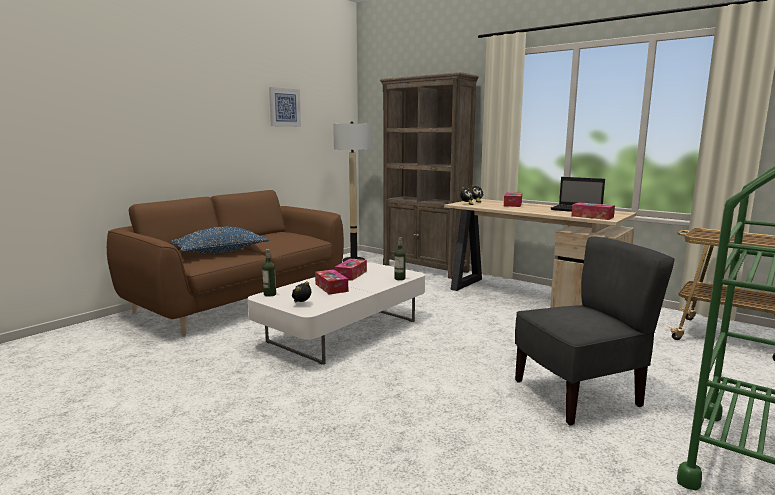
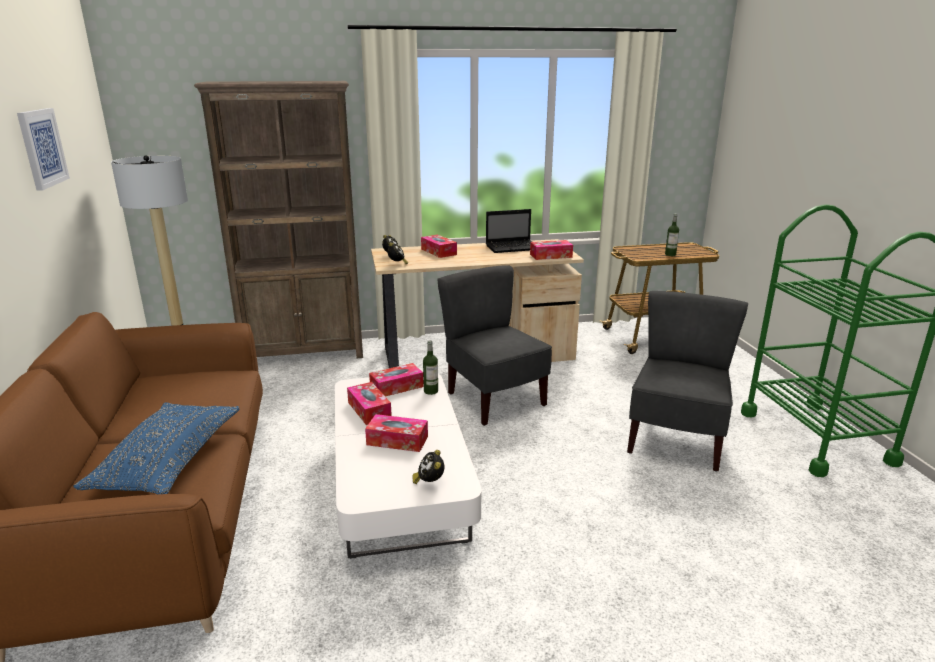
camera: 50 degrees left, 10 degrees up
bottle [262,249,276,297] -> bottle moved to [665,214,679,256]
none -> tissue box [369,363,424,397]
none -> grey chair [437,265,552,426]

